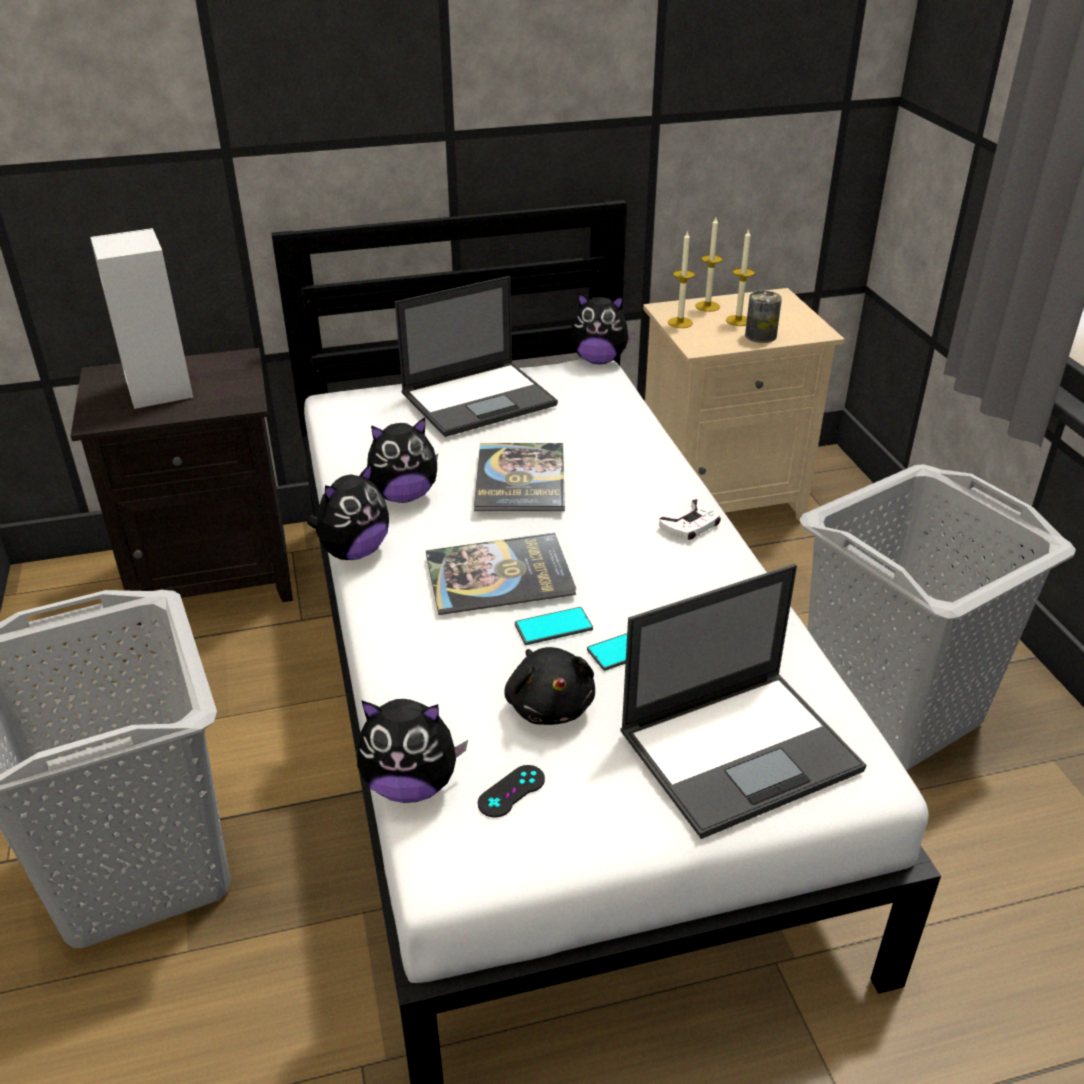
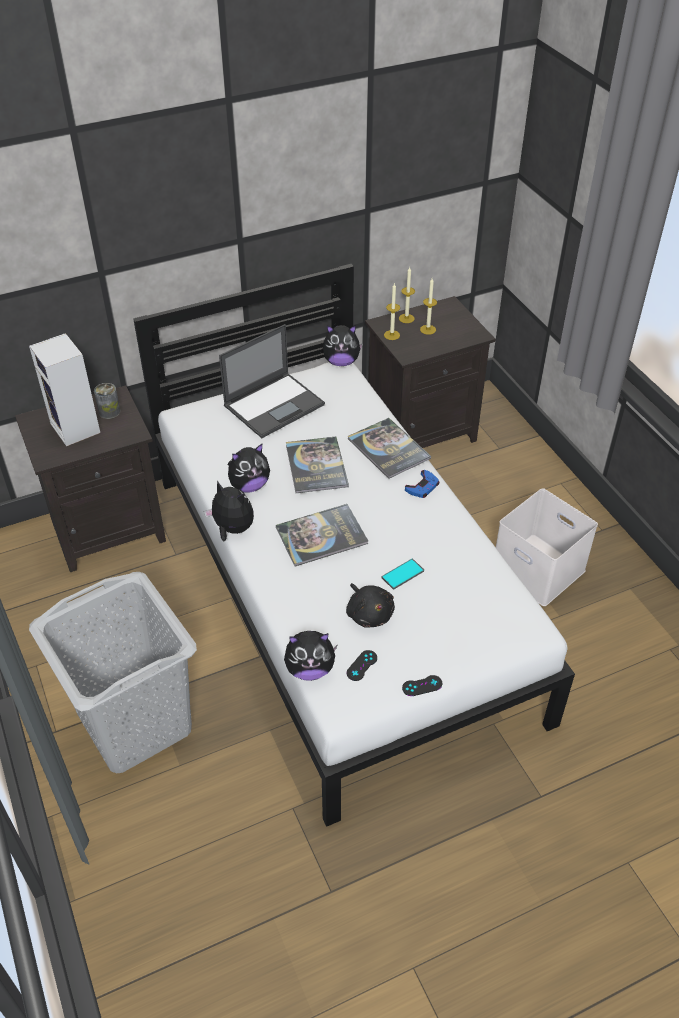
camera: 10 degrees left, 10 degrees up
plush toy [307,462,389,560] -> plush toy turned 90 degrees counterclockwise [204,480,254,542]
phone [515,607,593,645] -> none
laptop [620,564,866,839] -> none
beige nightstand [643,288,845,520] -> black nightstand [365,296,496,448]
white game controller [659,499,721,540] -> blue game controller [405,470,439,498]
can [745,291,782,343] -> can moved to [94,383,120,419]
grey laundry basket [799,464,1076,770] -> white storage box [496,488,598,606]
none -> book [348,418,431,479]
none -> black game controller [402,675,442,696]

